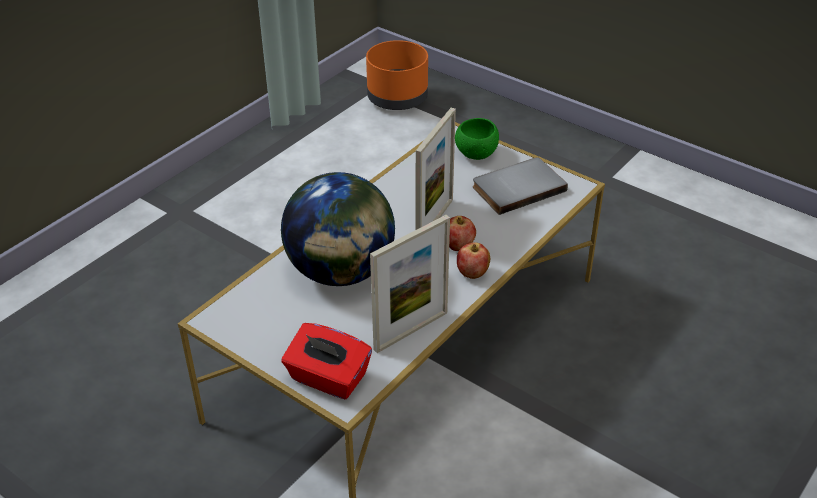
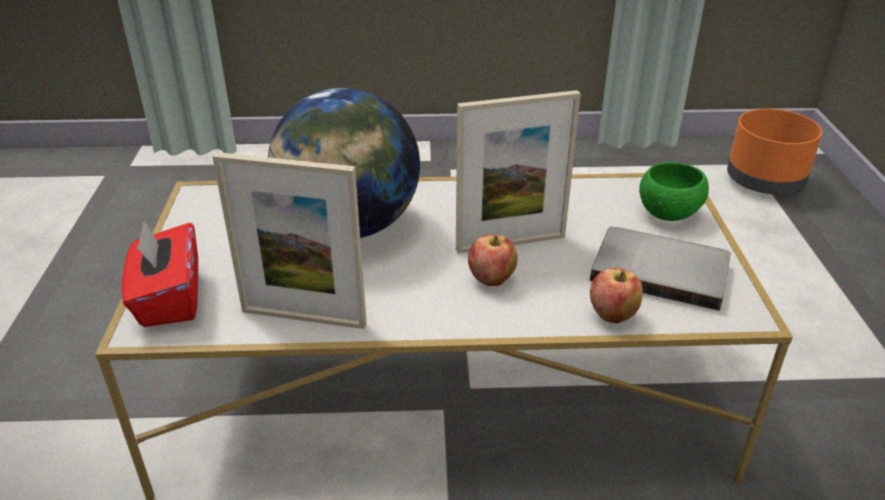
camera: 50 degrees right, 5 degrees down
apple [457,243,490,279] -> apple moved to [590,268,643,323]

